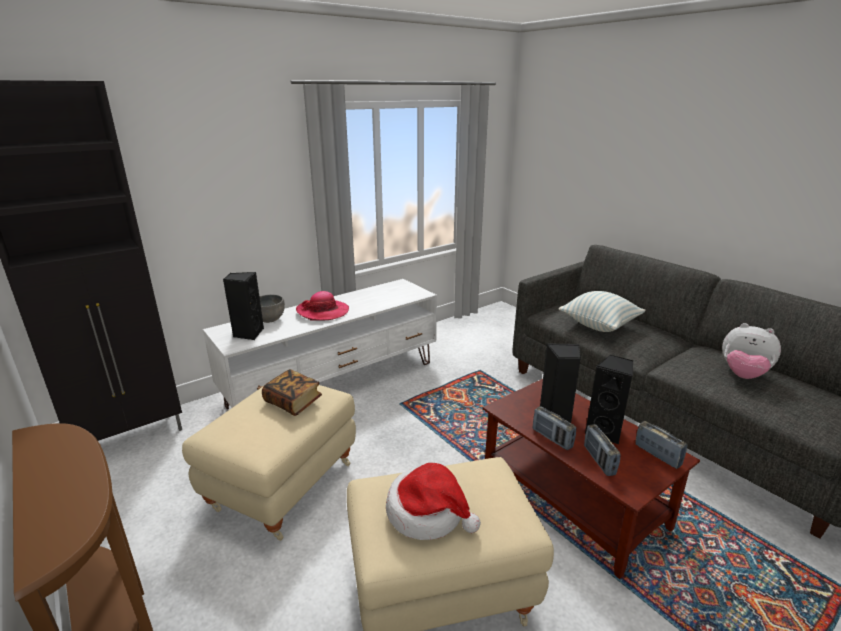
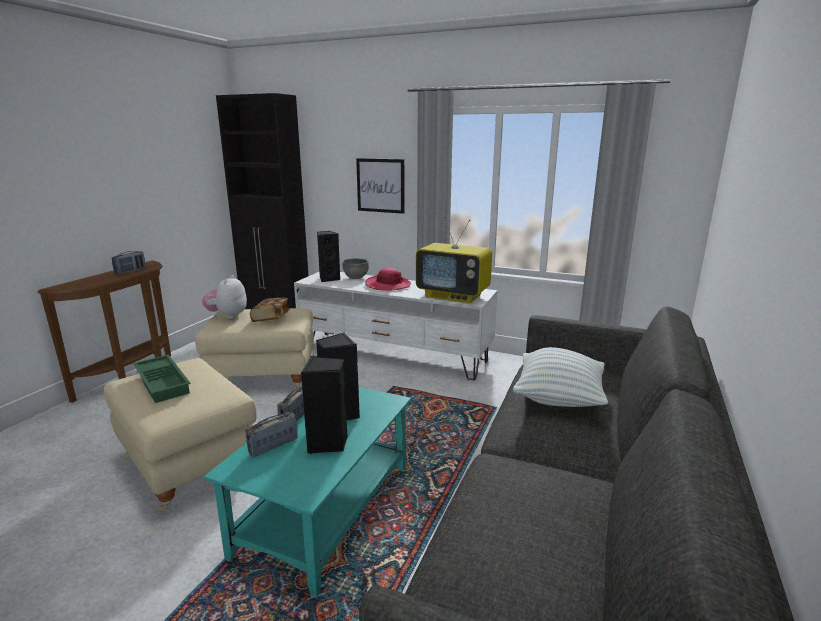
camera: 60 degrees right, 5 degrees down
hat [386,463,481,540] -> green tray [133,355,191,403]
brown coffee table [482,379,700,579] -> turquoise coffee table [204,387,411,597]
radio [635,421,687,469] -> radio moved to [112,251,146,275]
plush toy [722,323,781,379] -> plush toy moved to [202,275,247,319]
none -> picture [356,158,405,214]
none -> television [416,217,492,303]

